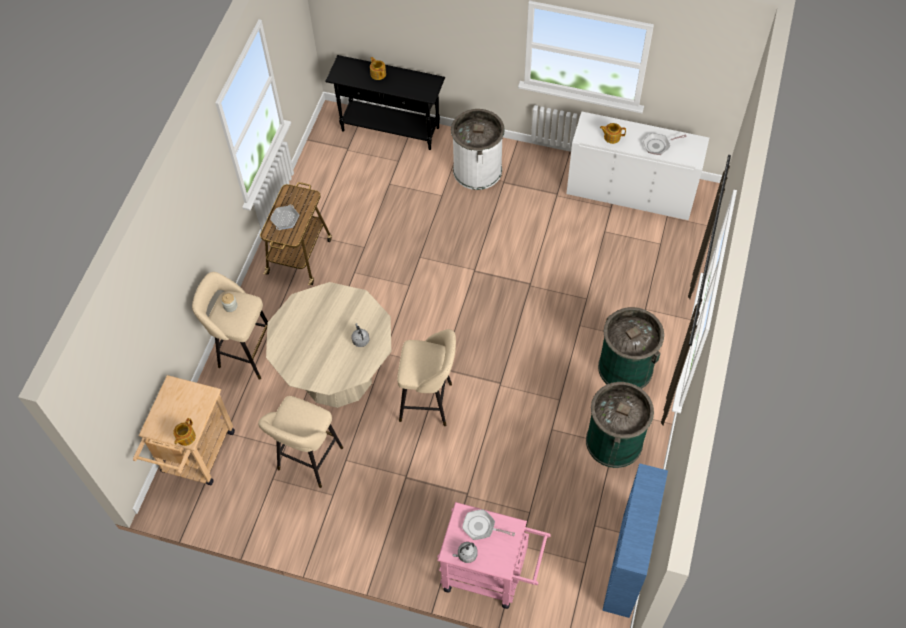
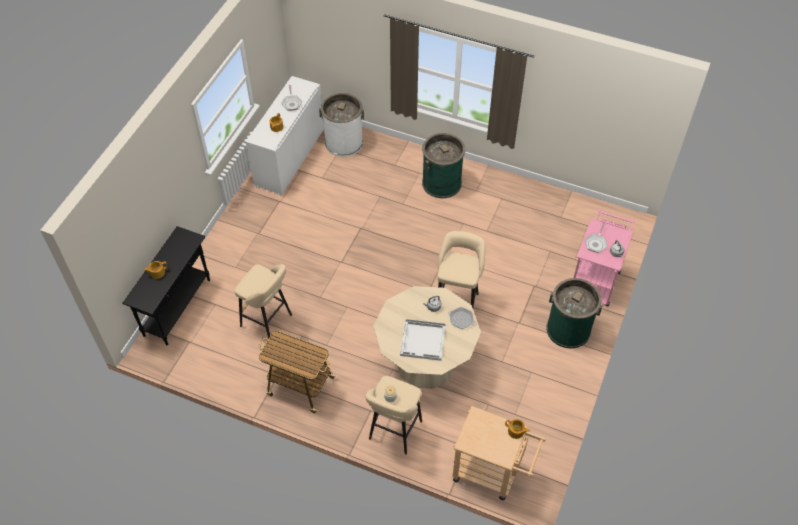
camera: 85 degrees left, 5 degrees down
beige stool [258,396,343,488] -> beige stool moved to [234,264,292,339]
frying pan [270,205,299,230] -> frying pan moved to [448,307,475,329]
white trash can [451,109,505,190] -> white trash can moved to [319,93,364,157]
green trash can [586,382,654,468] -> green trash can moved to [546,278,602,348]
blue bookcase [602,463,668,618] -> none
none -> white tray [400,319,446,361]

